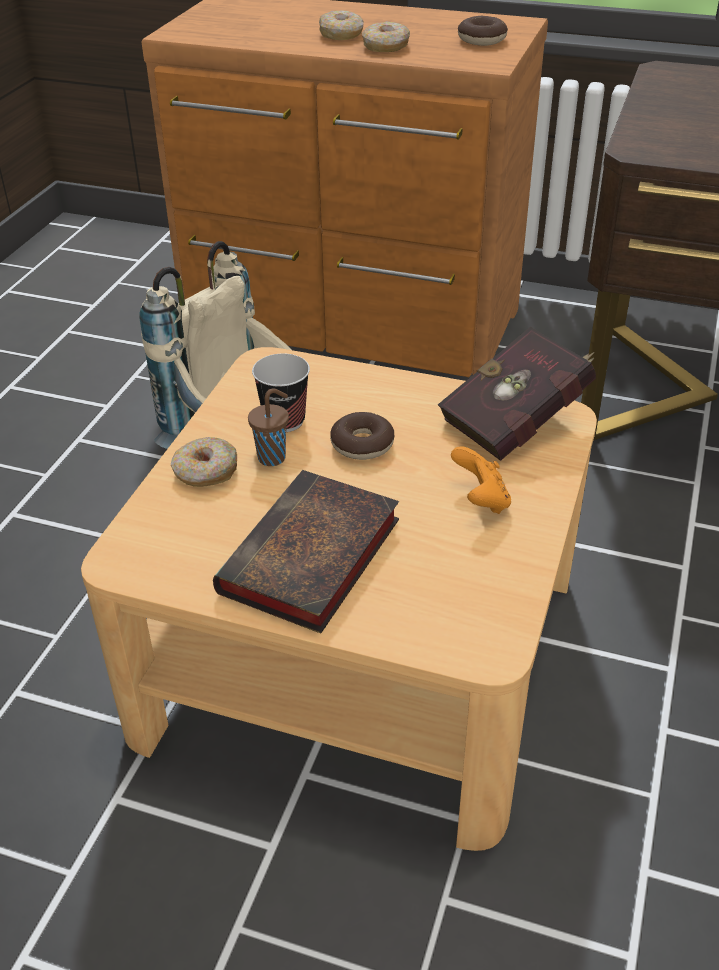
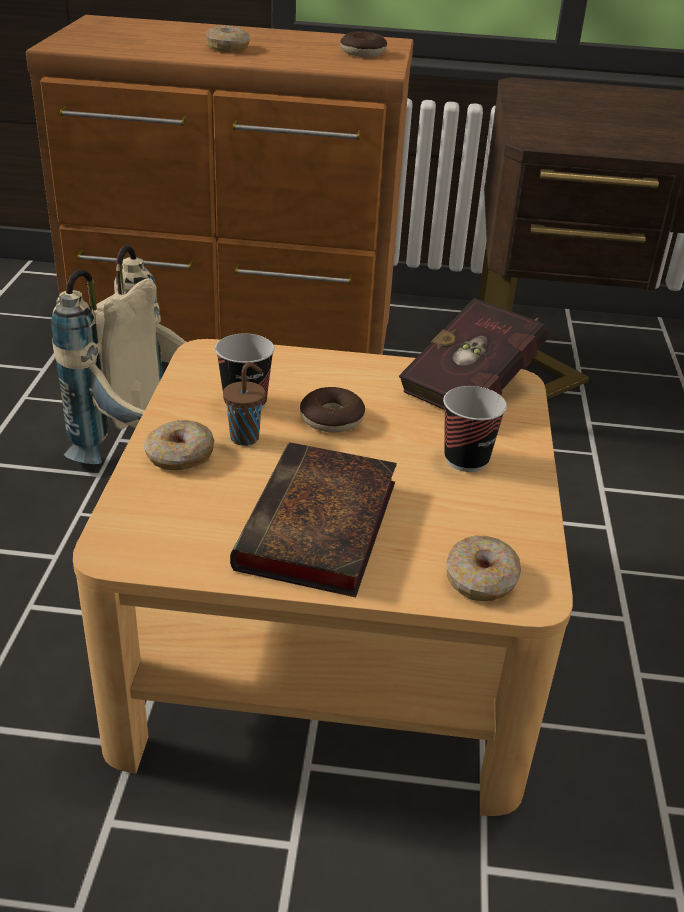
camera: 15 degrees left, 5 degrees down
donut [362,21,410,52] -> donut moved to [446,536,521,601]
orange game controller [451,446,511,514] -> cup [443,386,507,472]

